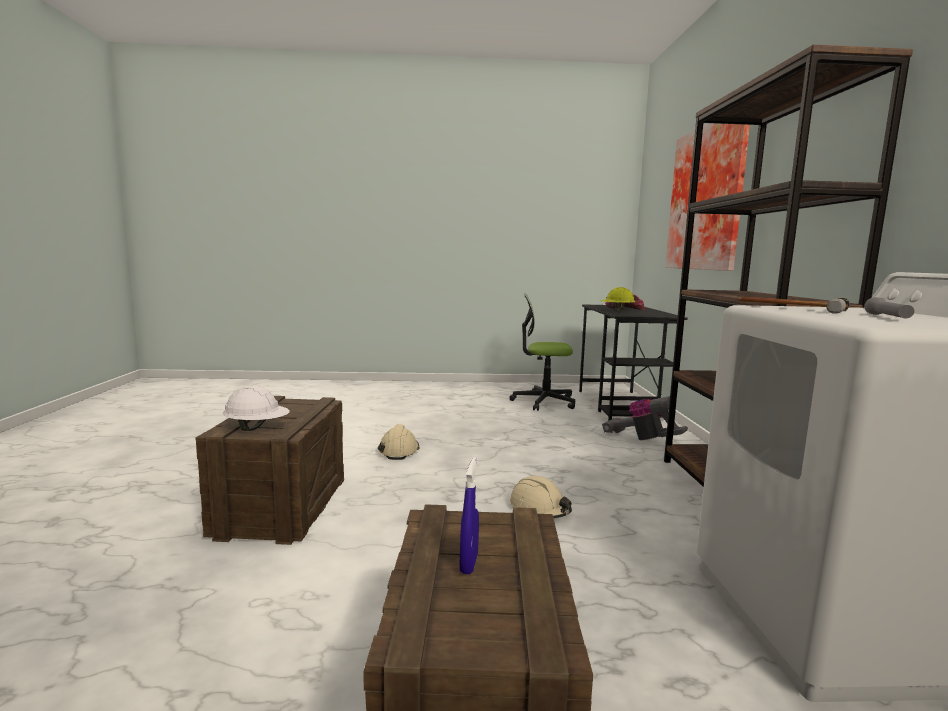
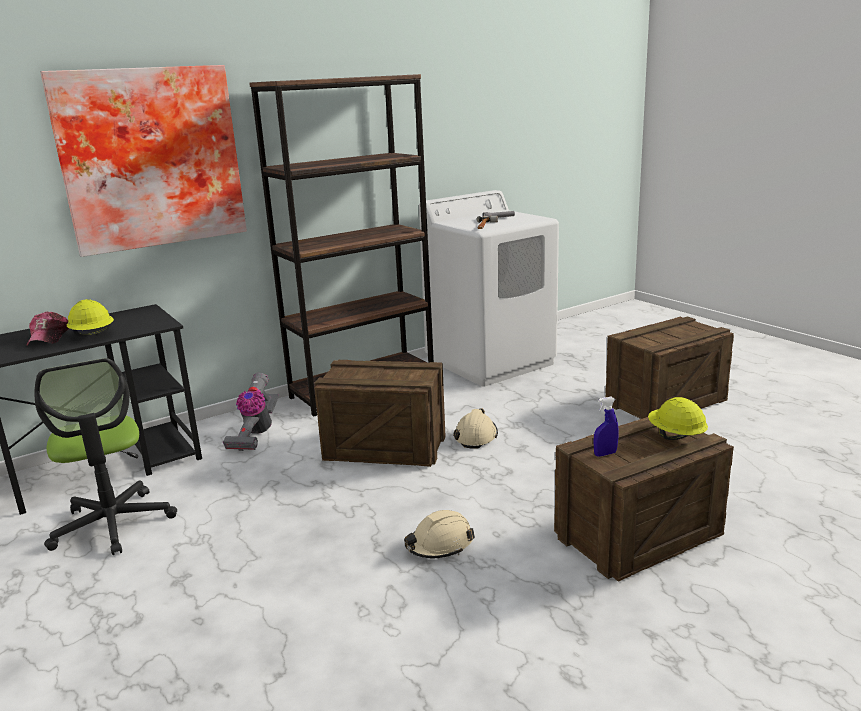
camera: 120 degrees left, 10 degrees up
white hard hat [223,385,290,431] -> yellow hard hat [648,397,708,440]
blue spray bottle [460,458,479,574] -> blue spray bottle moved to [593,397,619,457]
none -> crate [314,360,446,467]

